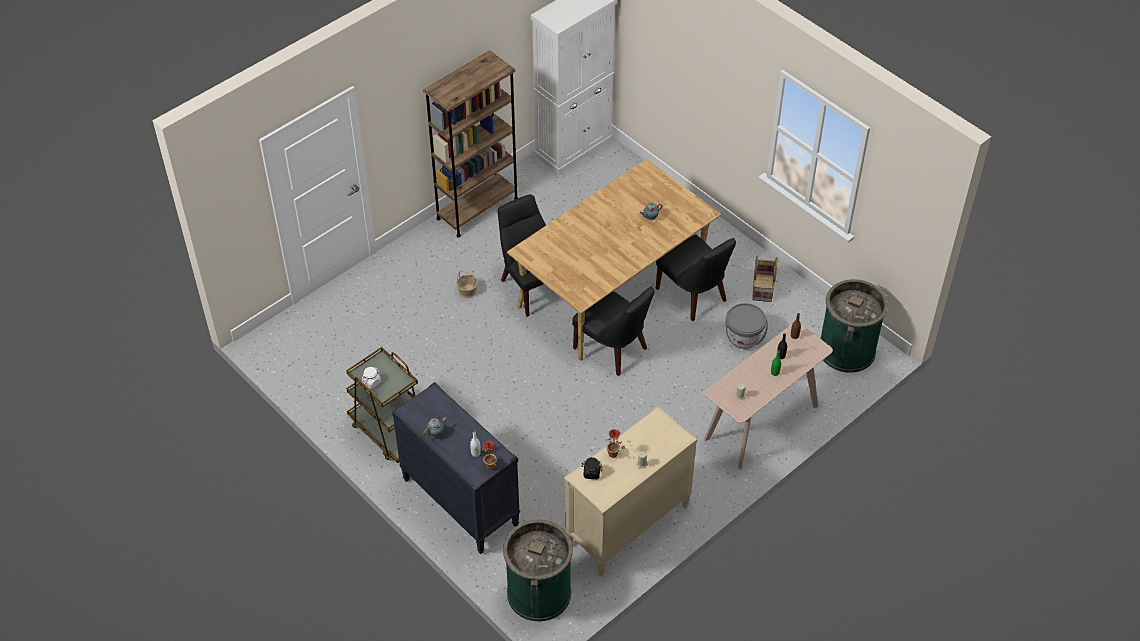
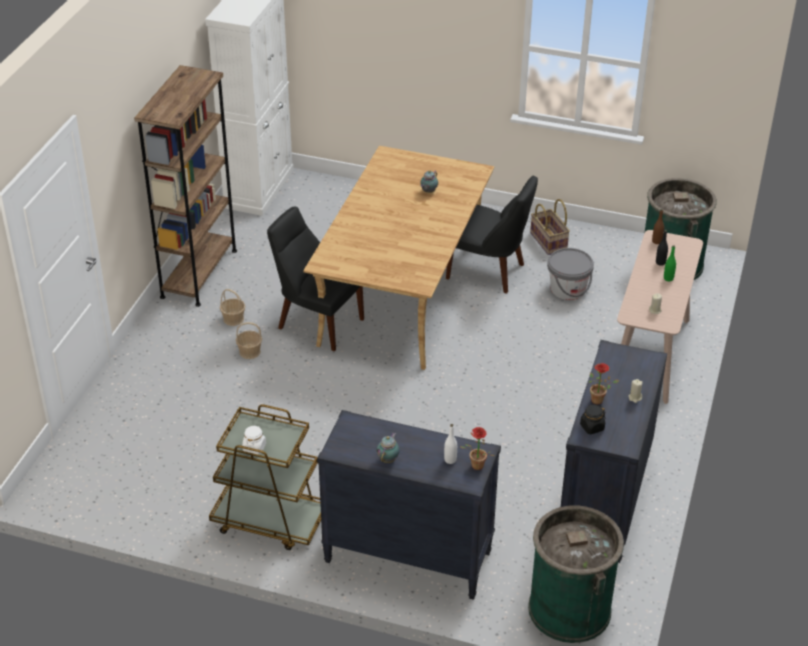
camera: 30 degrees left, 10 degrees down
beige dresser [564,406,697,576] -> black dresser [561,340,667,563]
black chair [572,286,655,376] -> none
none -> basket [220,289,246,326]

